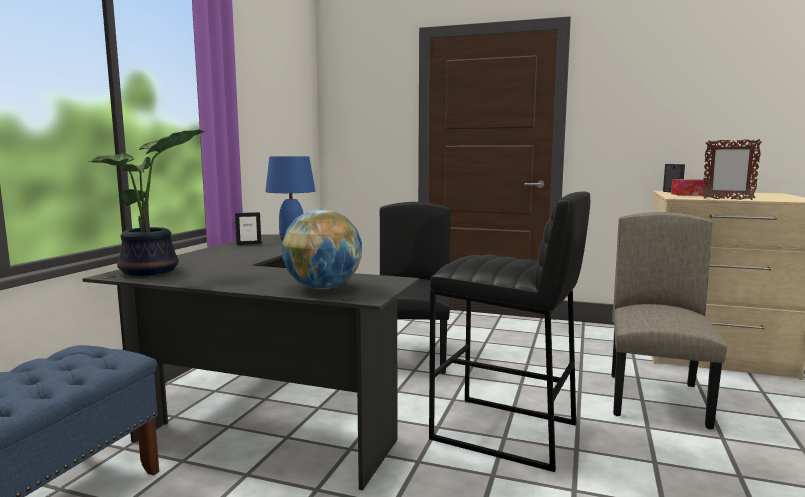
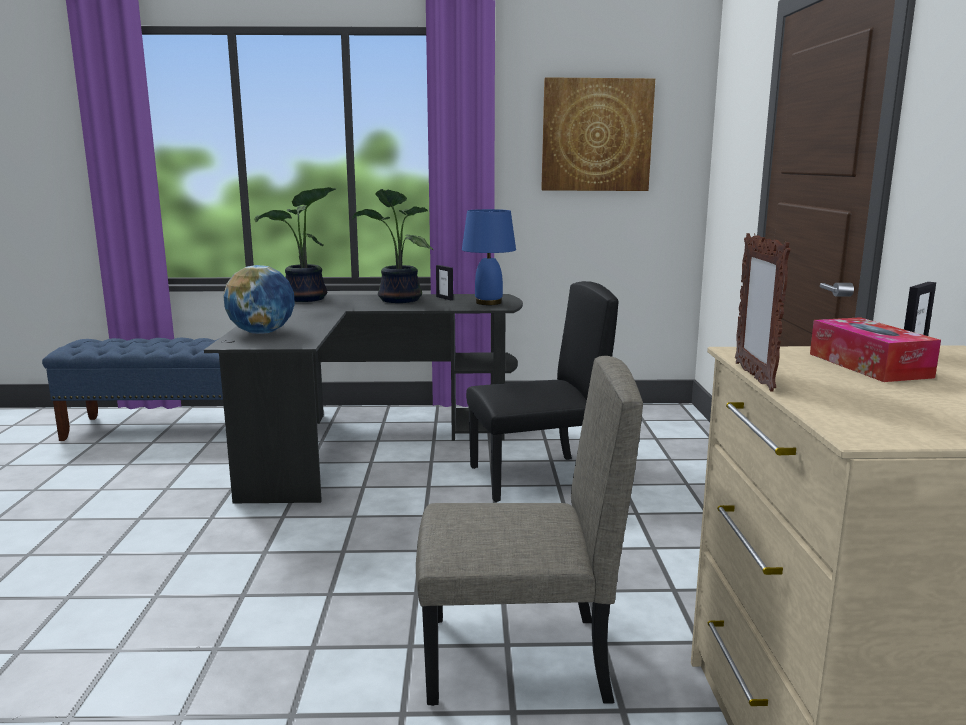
camera: 70 degrees right, 5 degrees up
black stool [429,191,590,472] -> none
none -> potted plant [353,189,433,303]
none -> picture [541,77,655,191]

